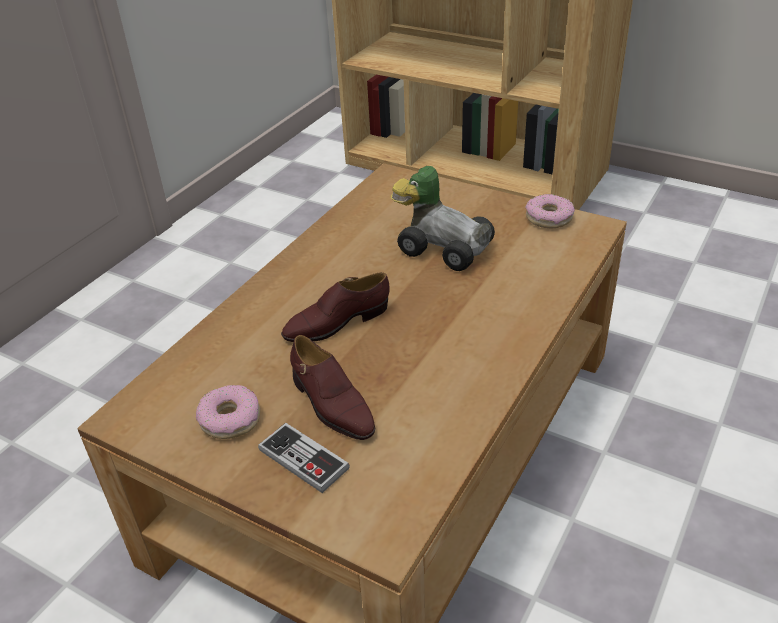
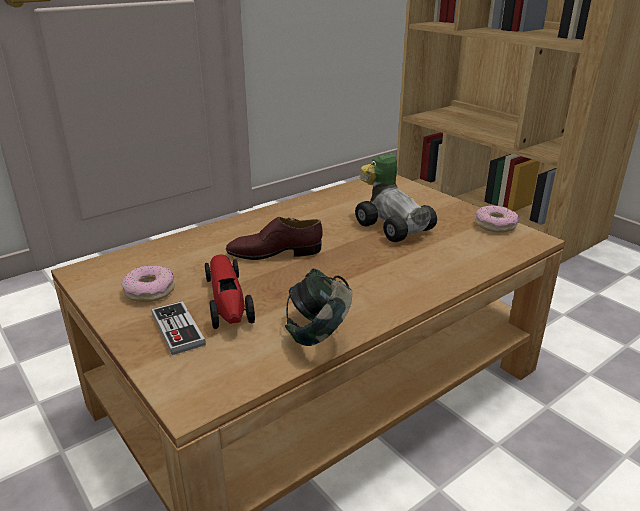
camera: 20 degrees right, 10 degrees down
brown shoe [290,335,375,440] -> toy car [205,254,255,329]
none -> headphones [285,268,352,346]

